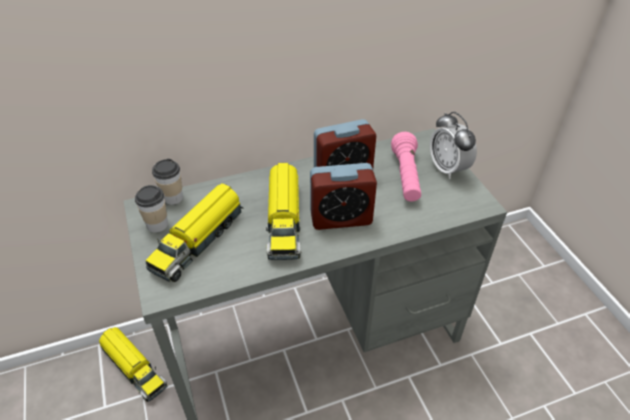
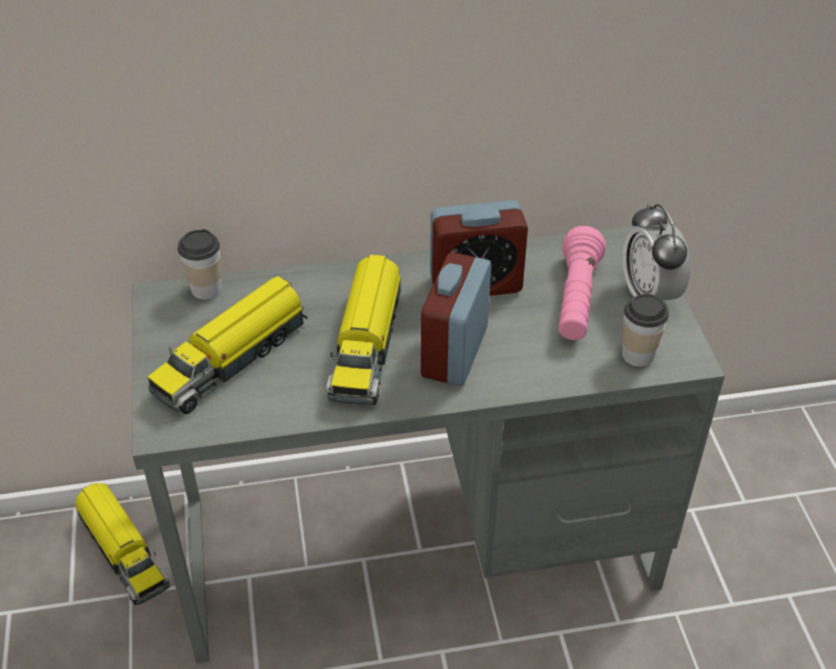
camera: 10 degrees right, 0 degrees up
cup [135,185,168,232] -> cup moved to [622,294,669,367]
alarm clock [310,163,377,230] -> alarm clock turned 105 degrees clockwise [421,252,491,386]

